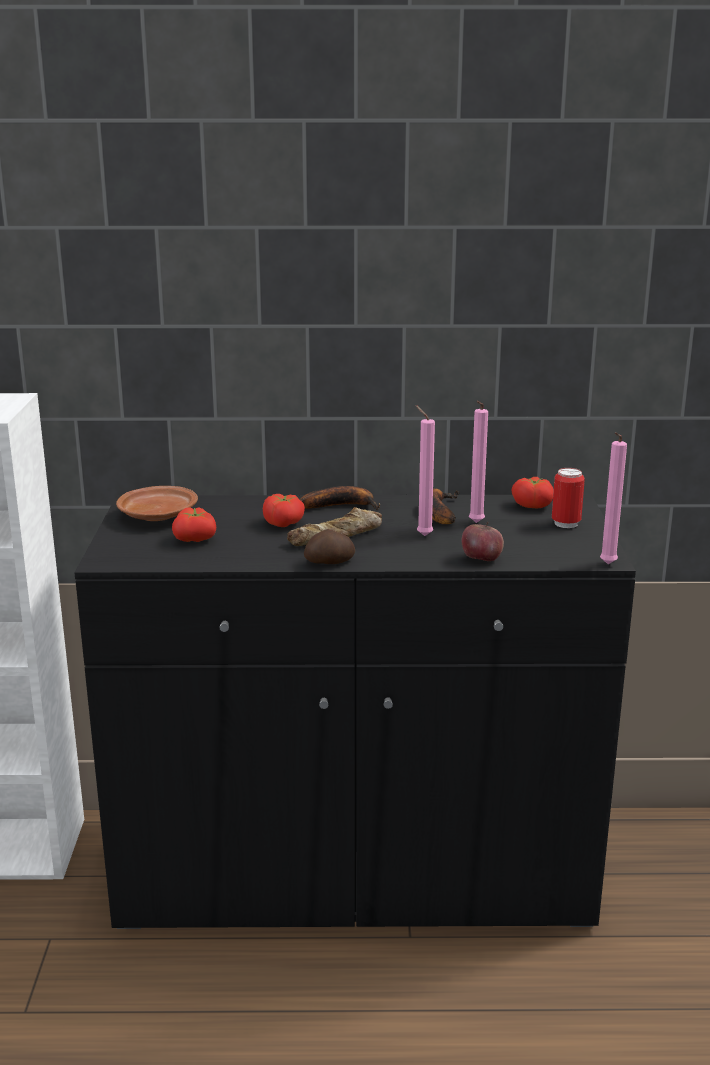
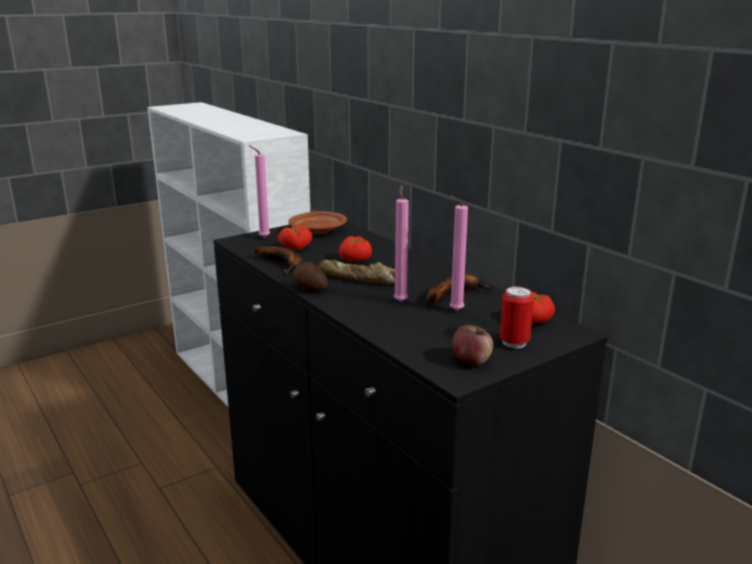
camera: 55 degrees right, 0 degrees up
banana [300,486,380,510] -> banana moved to [255,246,302,275]
apple [462,522,504,561] -> apple moved to [452,325,493,366]
pink candle [600,432,627,564] -> pink candle moved to [248,145,270,238]

